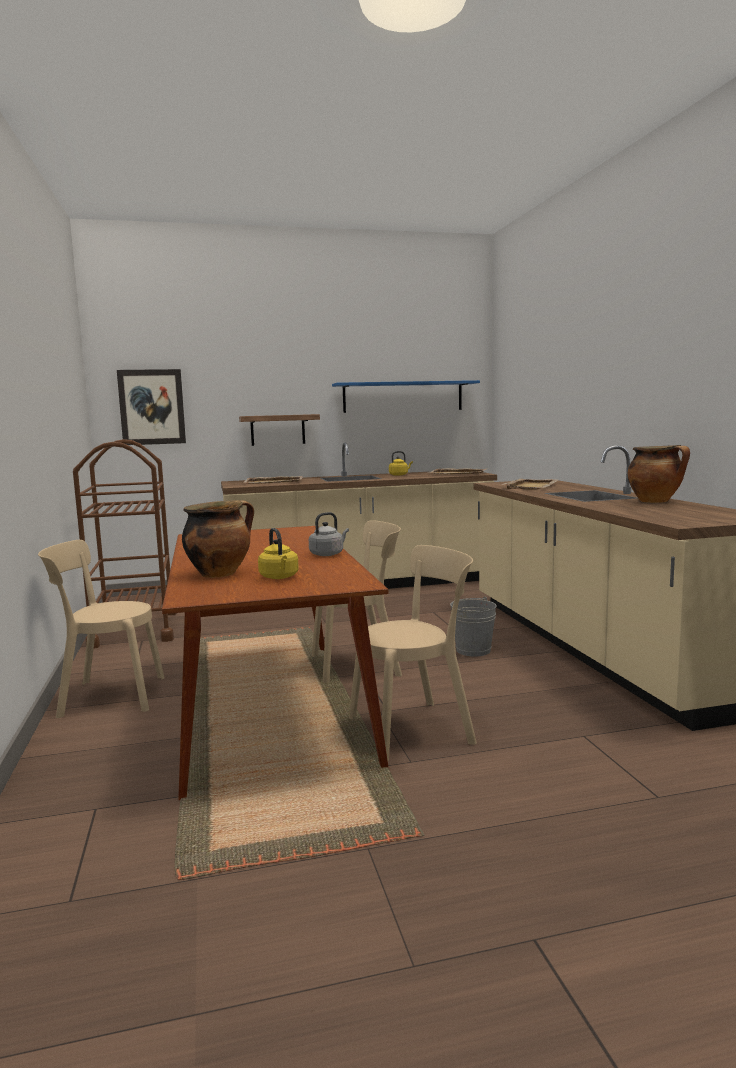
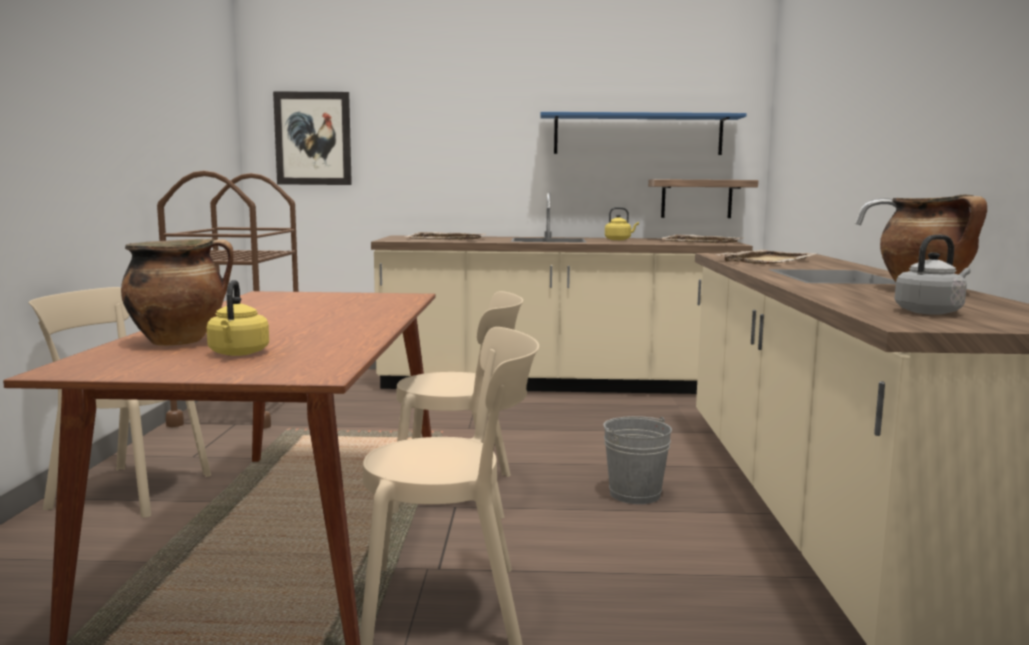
camera: 15 degrees right, 0 degrees up
shelf [239,414,320,446] -> shelf moved to [648,179,758,218]
grey kettle [309,512,349,556] -> grey kettle moved to [894,235,971,315]

